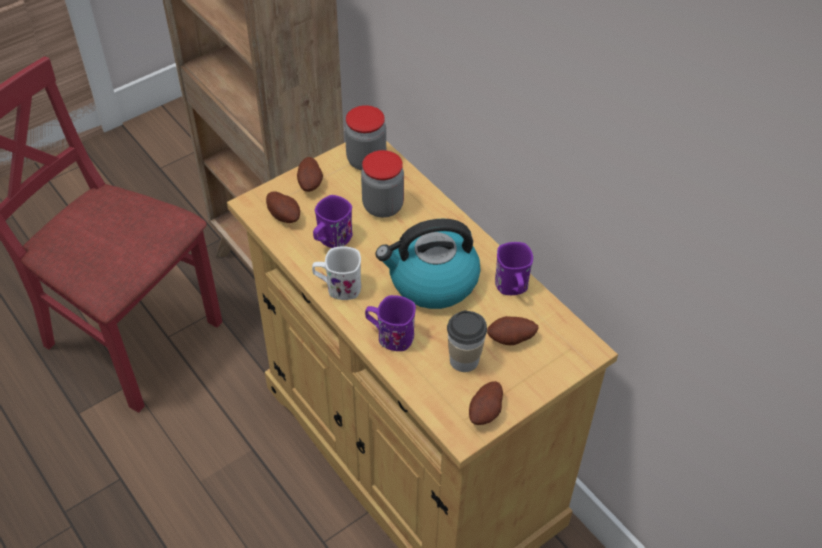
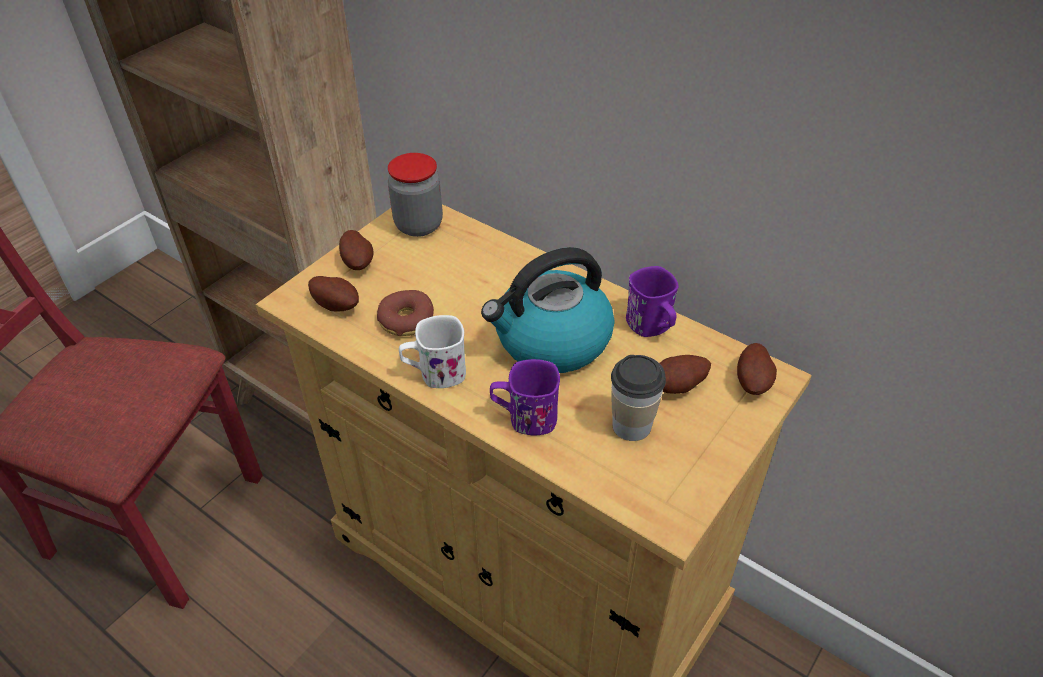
camera: 15 degrees left, 5 degrees down
purple mug [313,195,353,248] -> donut [377,290,434,336]
jar [361,150,404,218] -> none
potato [469,381,503,425] -> potato moved to [737,343,777,395]

